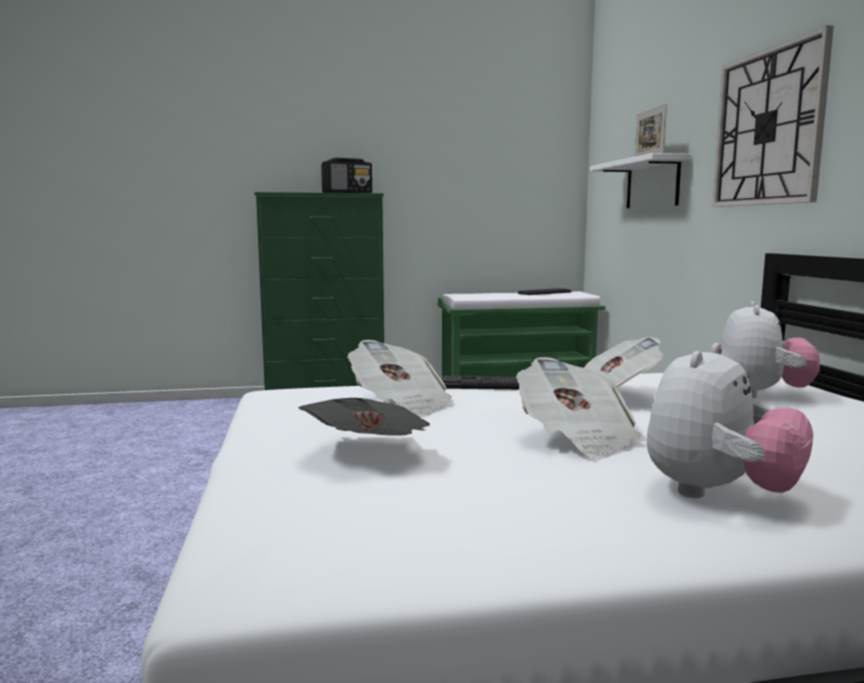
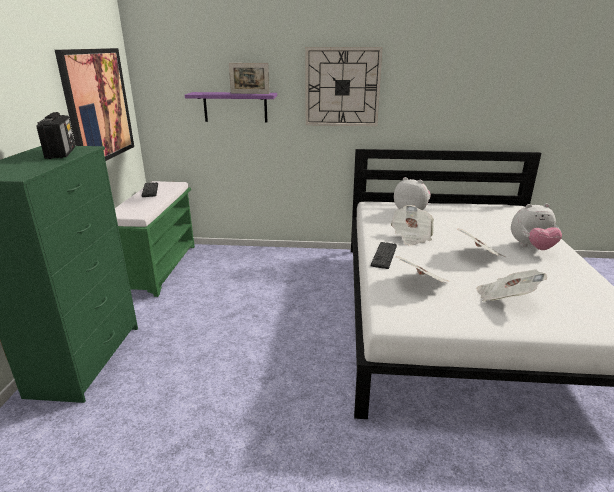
camera: 75 degrees left, 15 degrees up
white shelf [590,153,692,208] -> purple shelf [185,92,277,122]
plush toy [647,343,813,498] -> plush toy turned 120 degrees clockwise [511,203,562,250]
none -> picture [55,48,134,161]

